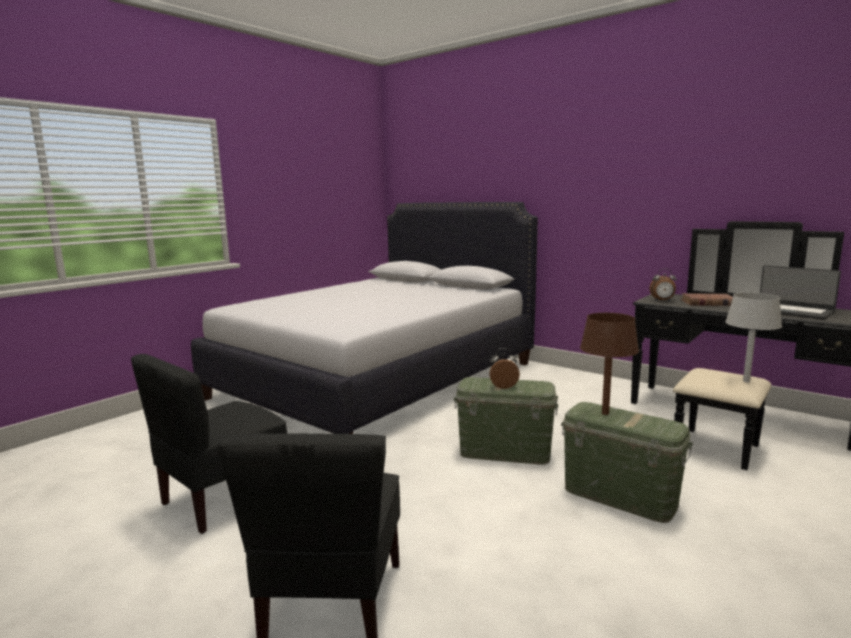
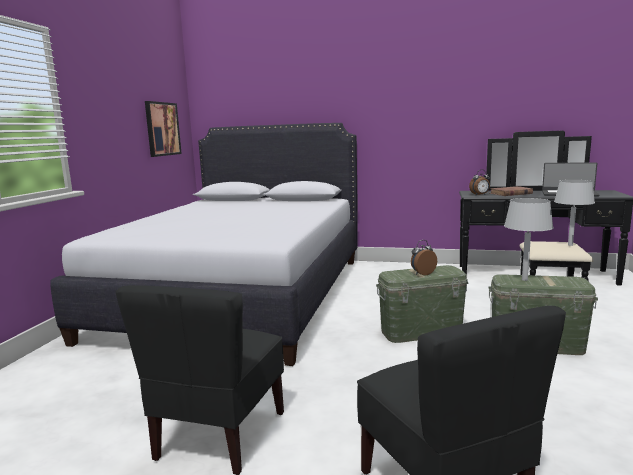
camera: 25 degrees left, 0 degrees up
brown table lamp [580,313,639,415] -> grey table lamp [504,198,554,281]
none -> picture [145,101,182,157]

